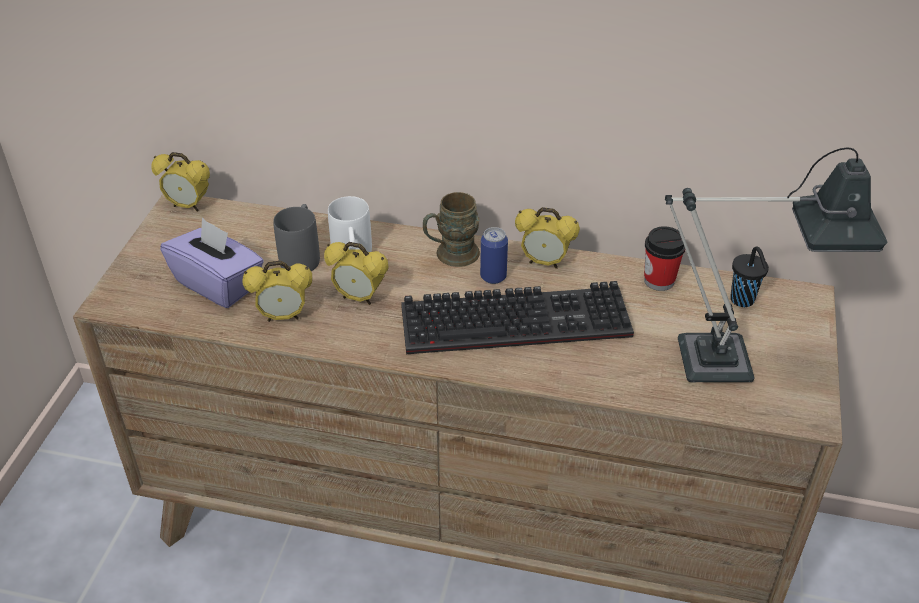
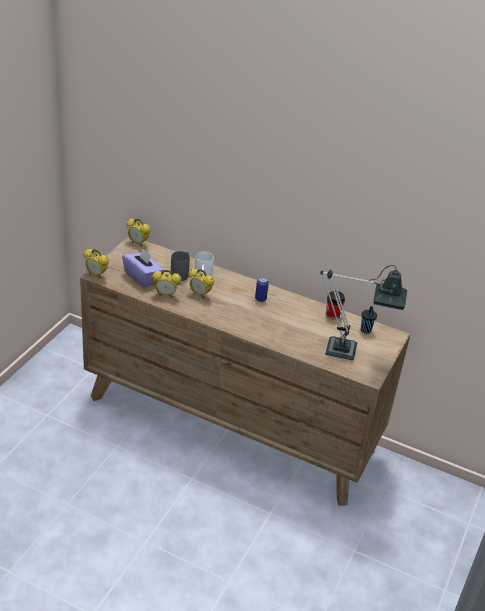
camera: 10 degrees right, 5 degrees down
keyboard [401,281,634,354] -> none
brown mug [423,192,480,267] -> none
alarm clock [515,207,580,269] -> alarm clock moved to [84,249,109,278]

